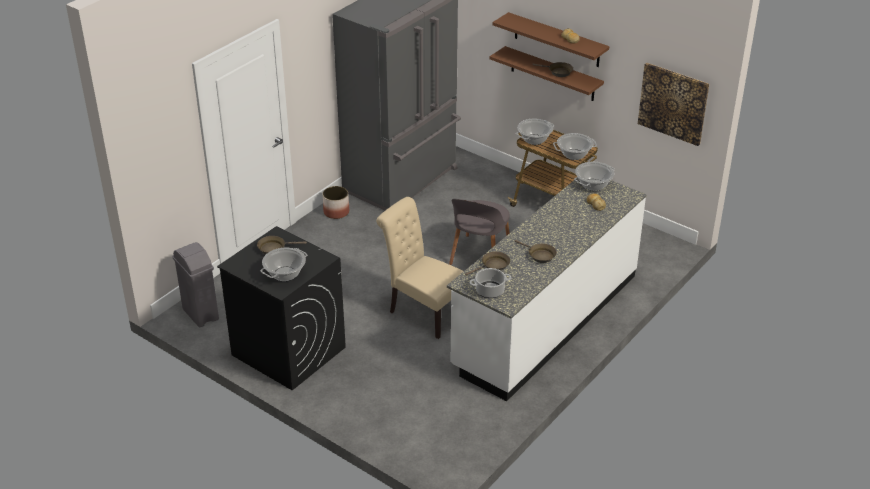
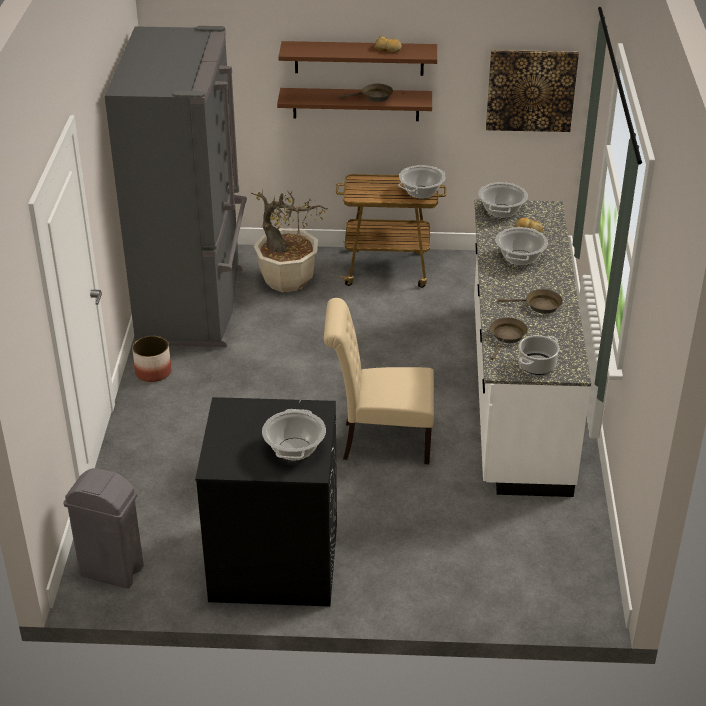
camera: 35 degrees left, 0 degrees up
brown frying pan [257,236,307,254] -> none
grey chair [449,199,510,265] -> none
cooking pot [516,118,554,145] -> cooking pot moved to [496,227,548,266]
none -> potted plant [252,189,328,293]

